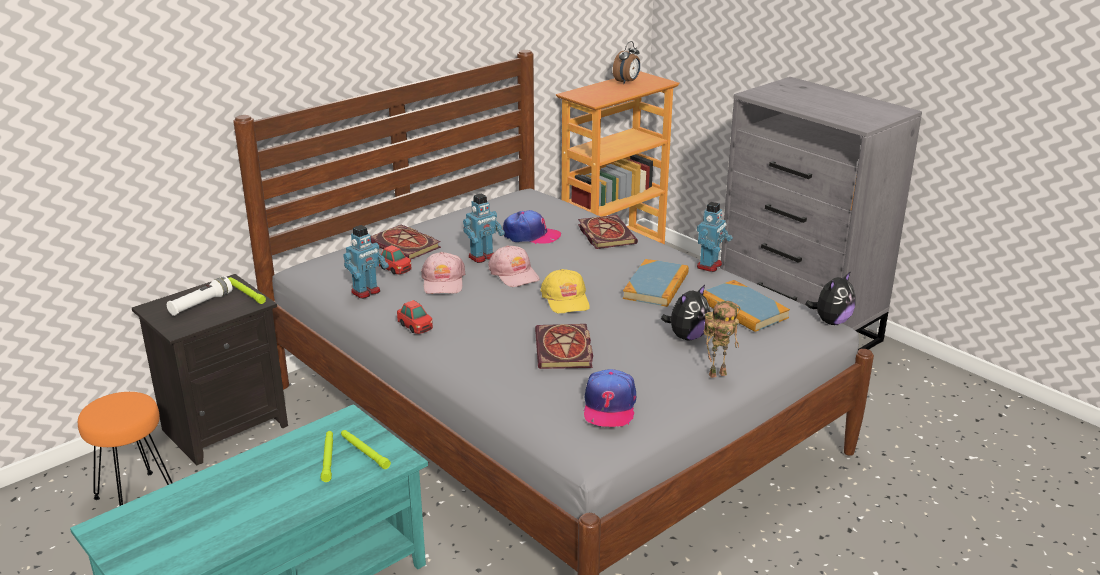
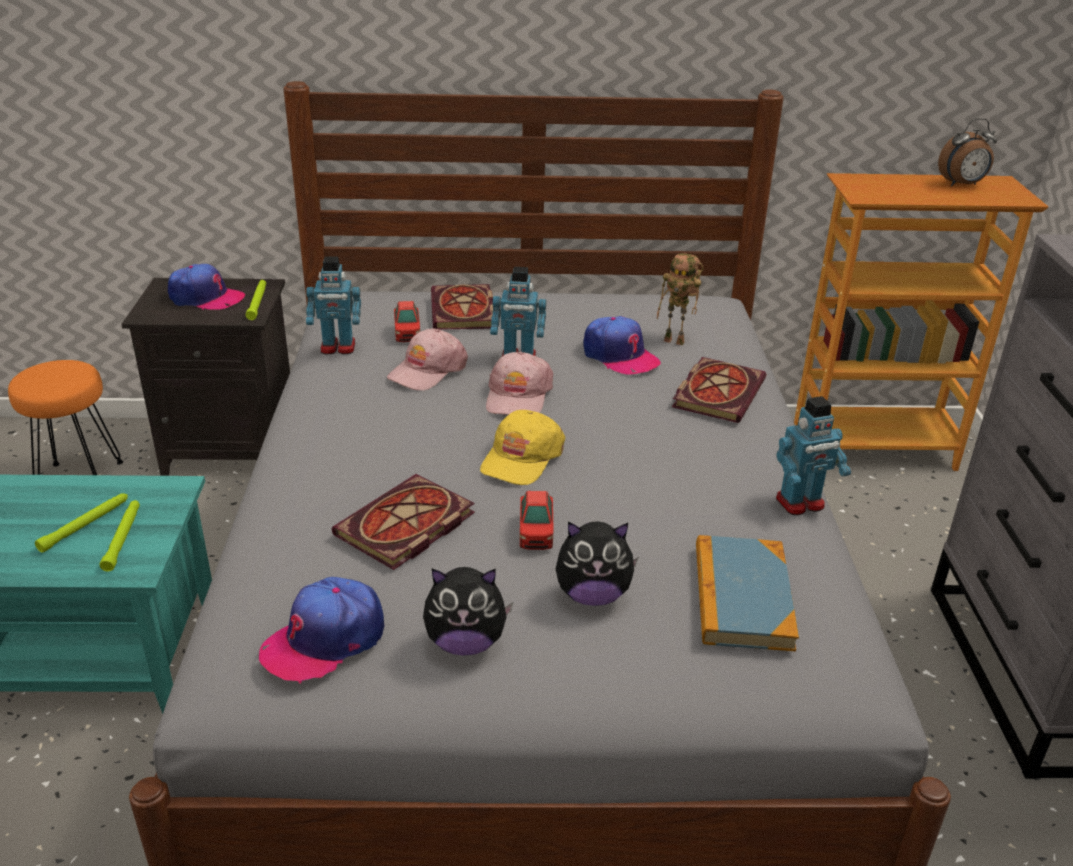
camera: 40 degrees right, 5 degrees up
white flashlight [167,276,232,316] -> cap [168,264,245,310]
toy car [397,300,433,334] -> toy car moved to [520,491,553,550]
book [623,259,689,307] -> none
toy robot [704,301,741,378] -> toy robot moved to [657,253,704,345]
plush toy [805,271,855,325] -> plush toy moved to [423,567,513,656]

